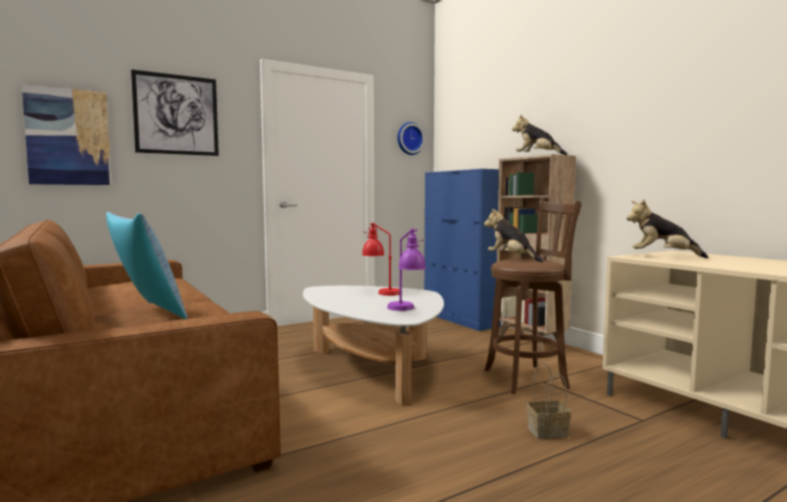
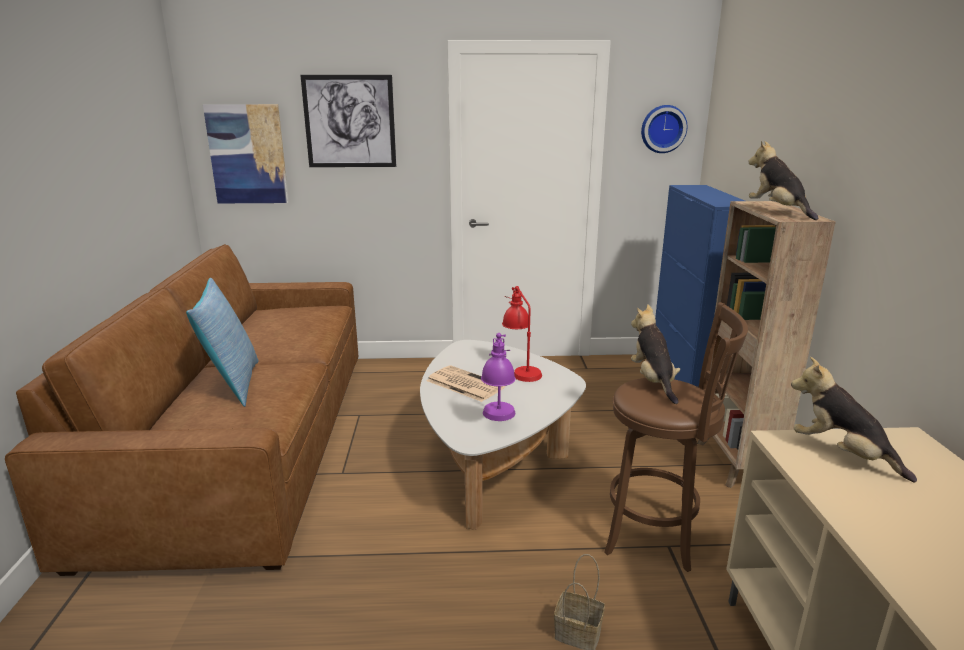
camera: 30 degrees right, 15 degrees up
none -> newspaper [427,365,505,402]

